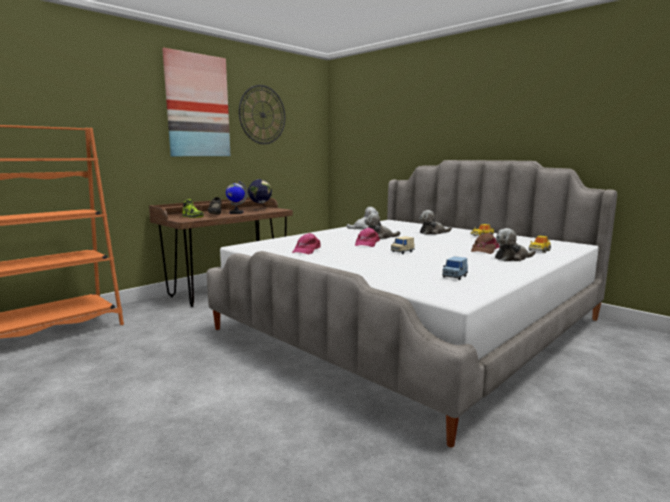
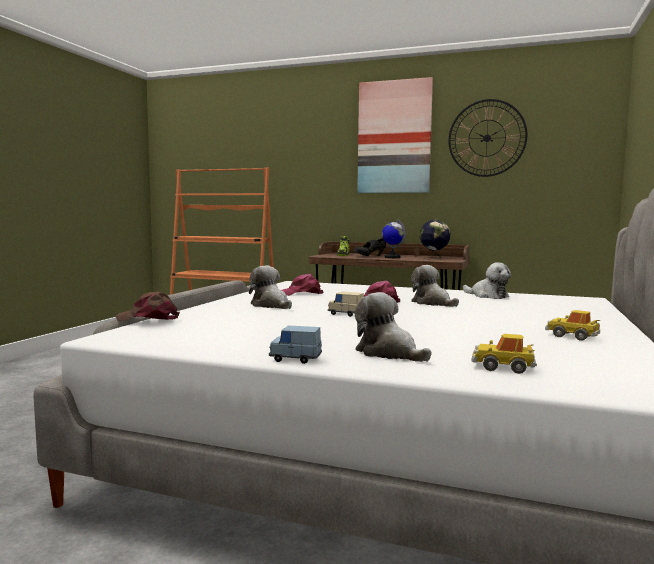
camera: 65 degrees right, 5 degrees down
plush toy [419,210,452,235] -> plush toy moved to [249,265,292,309]
blue toy car [442,256,468,280] -> blue toy car moved to [269,325,322,364]
brown cap [471,233,500,254] -> brown cap moved to [115,291,180,321]

